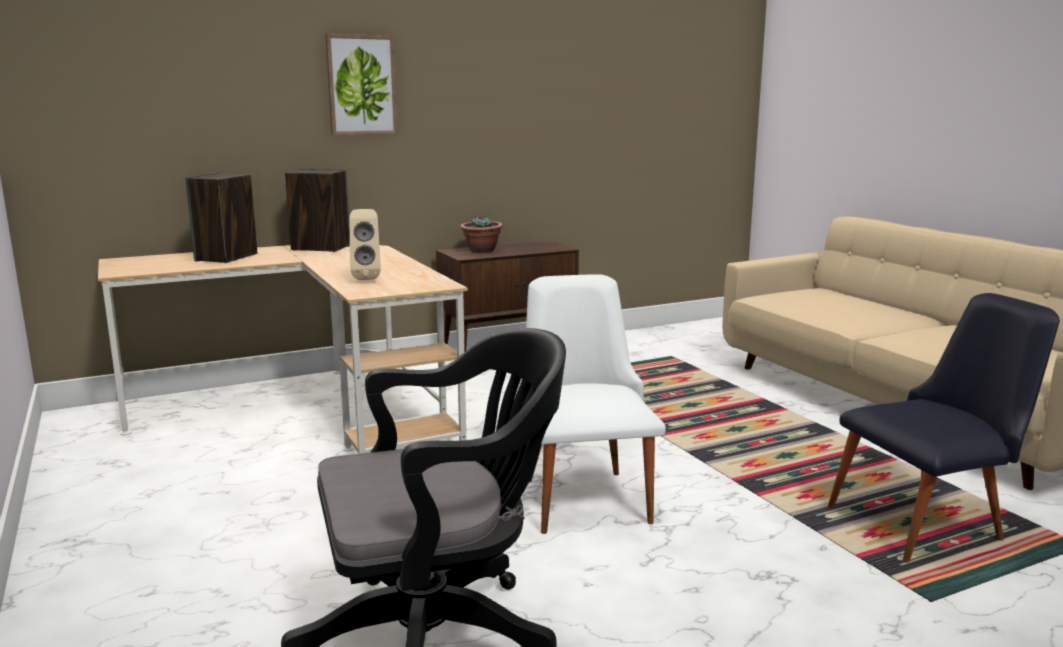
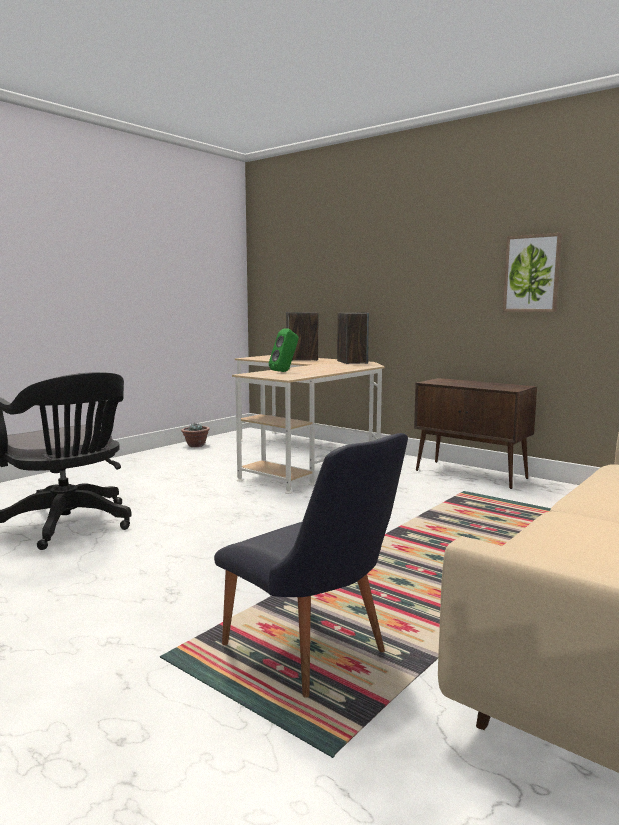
camera: 65 degrees right, 5 degrees down
picture [325,34,398,135] -> picture moved to [503,233,562,312]
beige speaker [350,209,381,280] -> green speaker [269,328,299,372]
potted plant [460,216,503,253] -> potted plant moved to [181,423,210,447]
white chair [517,274,666,534] -> none

